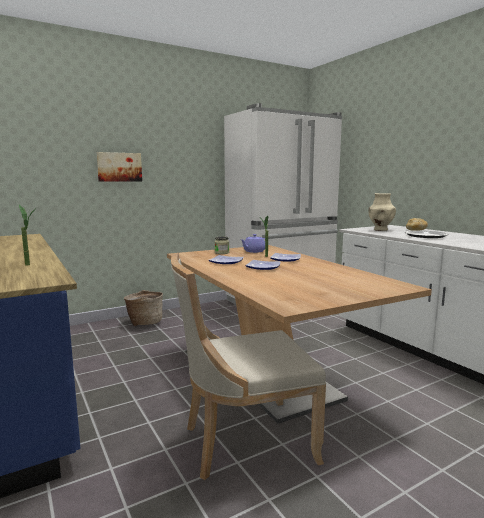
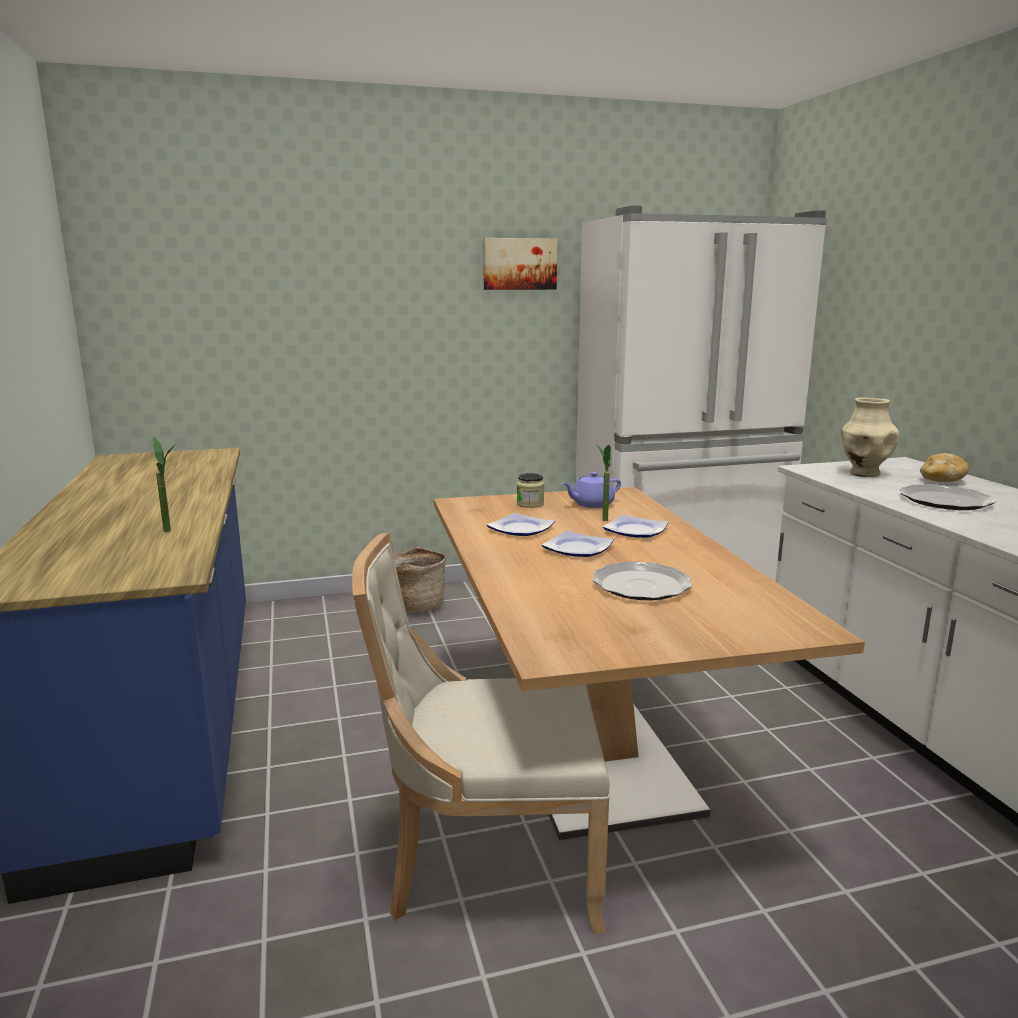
camera: 15 degrees right, 5 degrees up
picture [97,152,142,182] -> picture moved to [483,238,557,290]
none -> plate [592,561,692,600]

